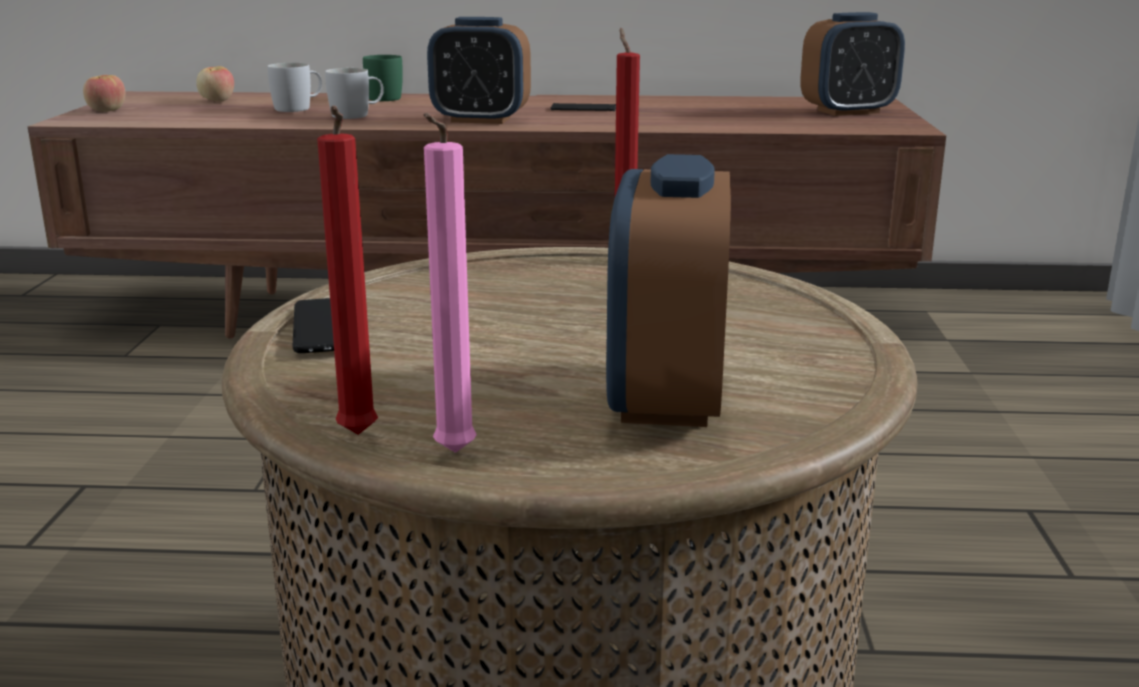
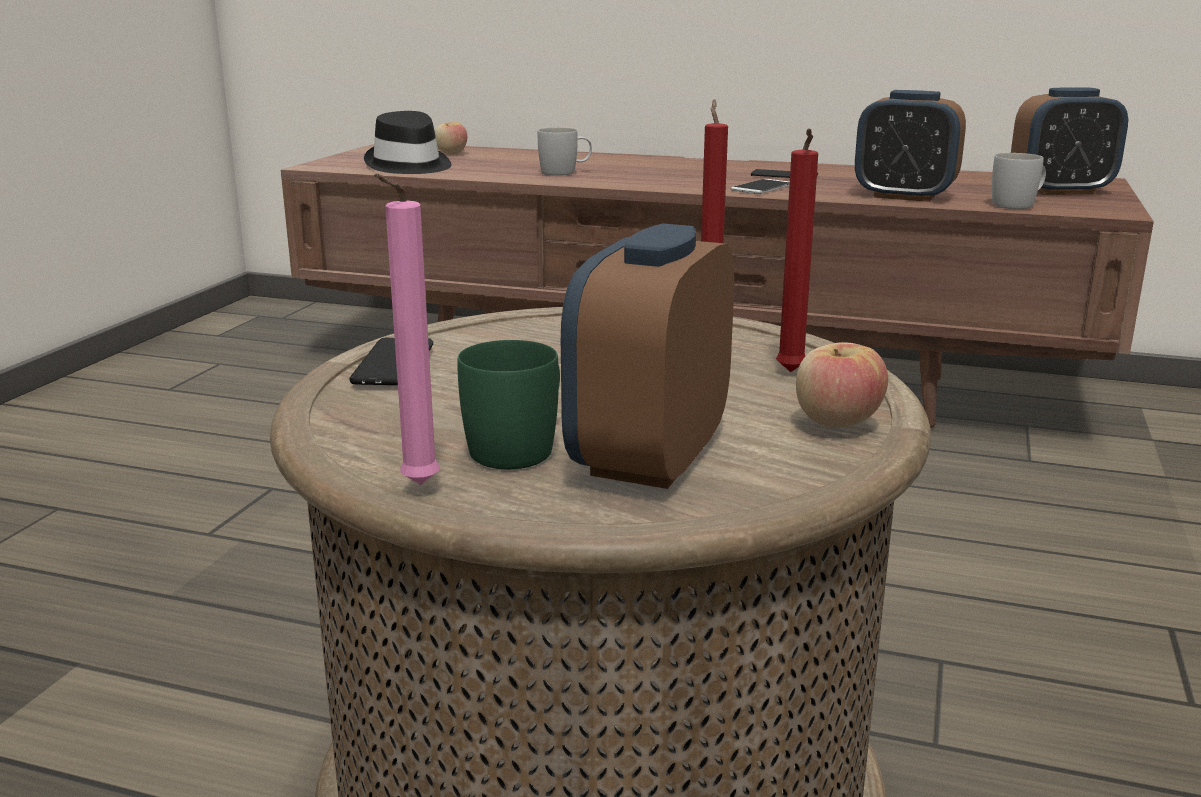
camera: 15 degrees right, 0 degrees up
apple [83,75,125,112] -> apple moved to [796,342,888,428]
white mug [267,63,322,112] -> white mug moved to [992,153,1046,209]
red candle [317,105,378,435] -> red candle moved to [776,128,818,372]
green mug [363,55,403,101] -> green mug moved to [457,340,560,469]
alarm clock [427,17,531,124] -> alarm clock moved to [855,90,966,202]
none -> black hat [364,111,452,174]
none -> phone [731,179,790,194]

